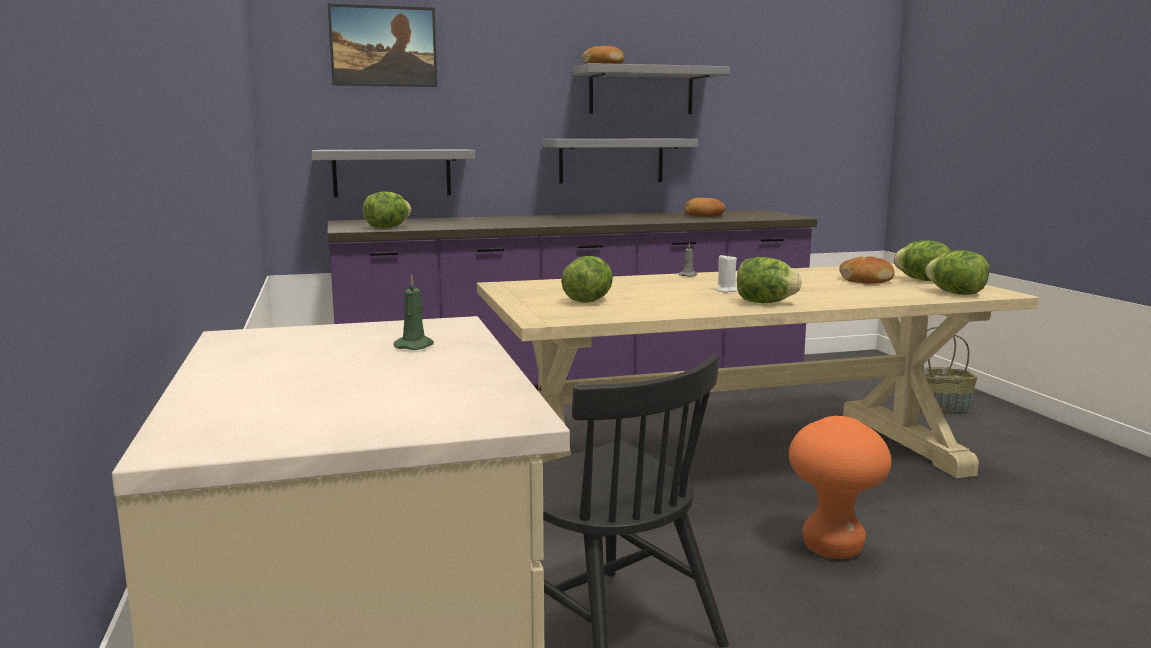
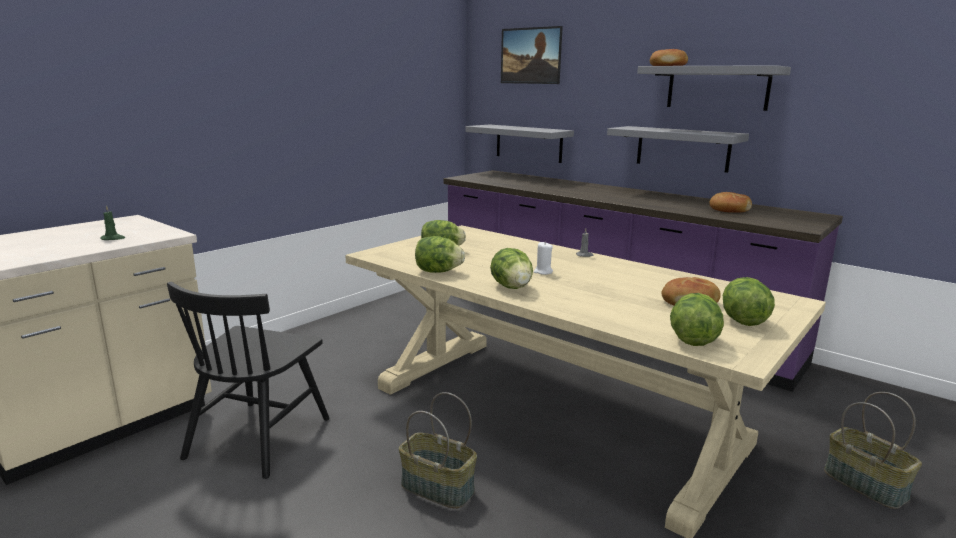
camera: 55 degrees right, 5 degrees up
lettuce [363,191,411,228] -> lettuce moved to [415,236,465,273]
orange stool [789,416,891,559] -> basket [399,392,477,509]

